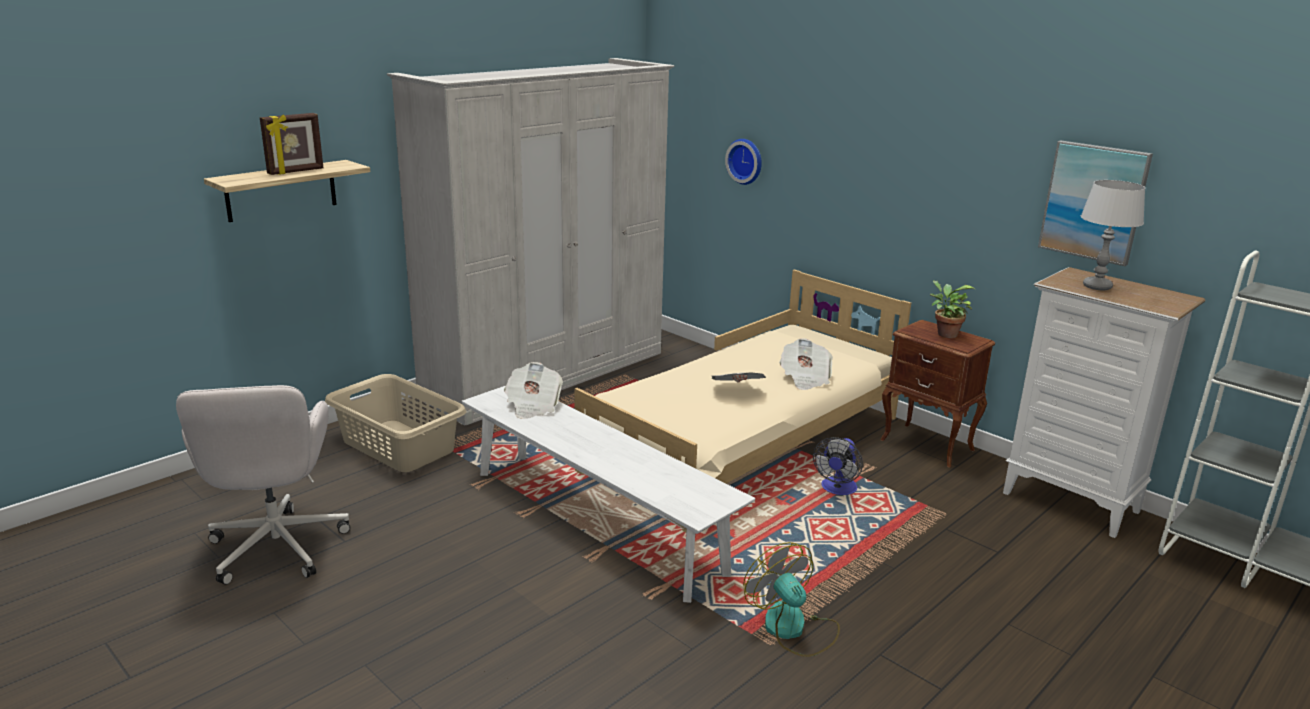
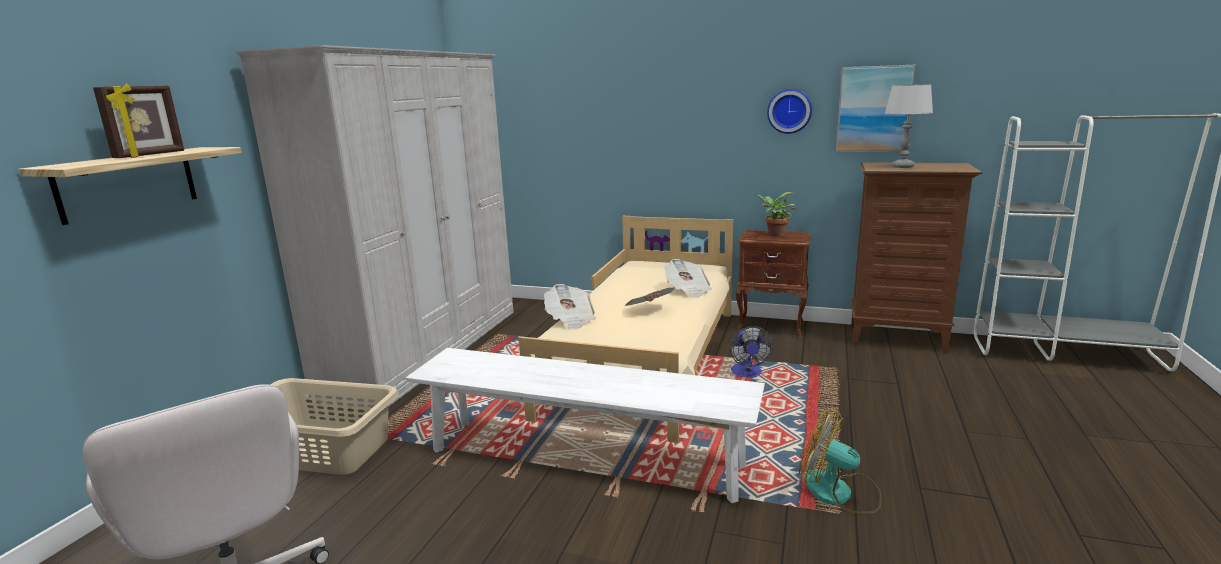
camera: 25 degrees left, 5 degrees down
newspaper [504,362,563,419] -> newspaper moved to [544,284,596,330]
wall clock [725,139,762,185] -> wall clock moved to [767,89,812,134]
white dresser [1003,267,1206,538] -> brown dresser [851,162,982,353]

